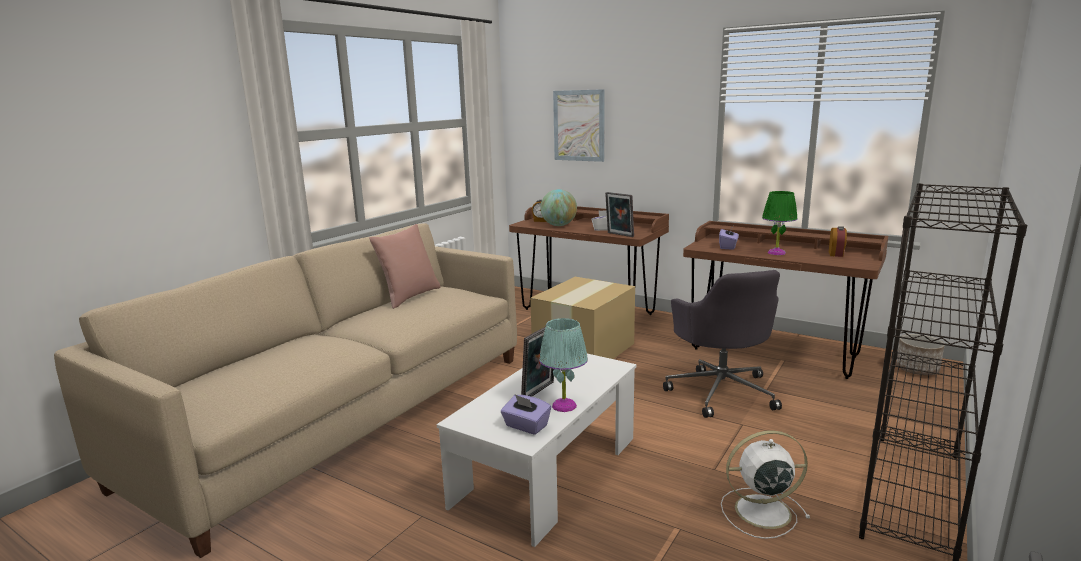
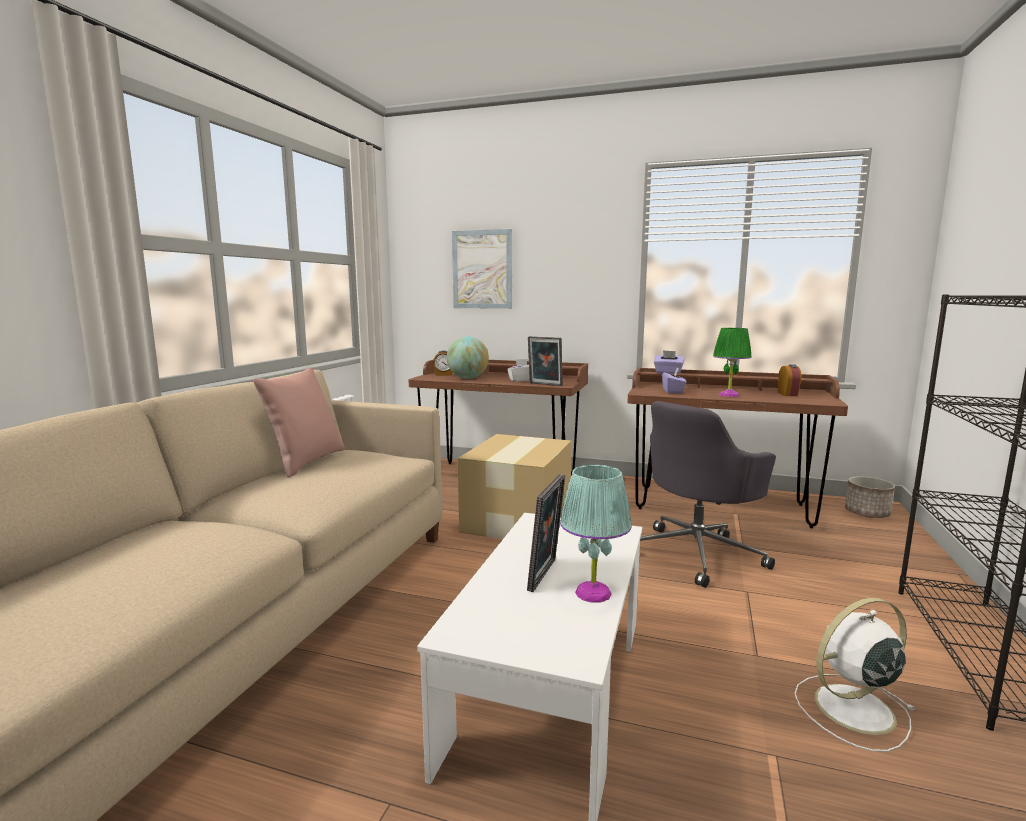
camera: 15 degrees left, 5 degrees down
purple tissue box [501,395,551,435] -> purple tissue box moved to [654,350,685,374]
grey office chair [663,270,782,418] -> grey office chair turned 75 degrees clockwise [640,401,776,588]

